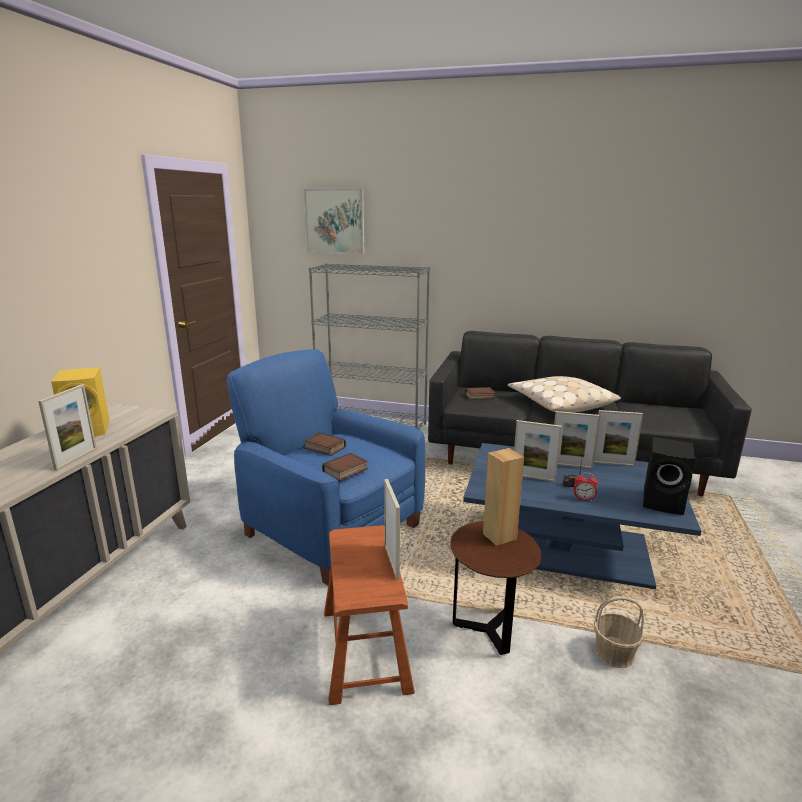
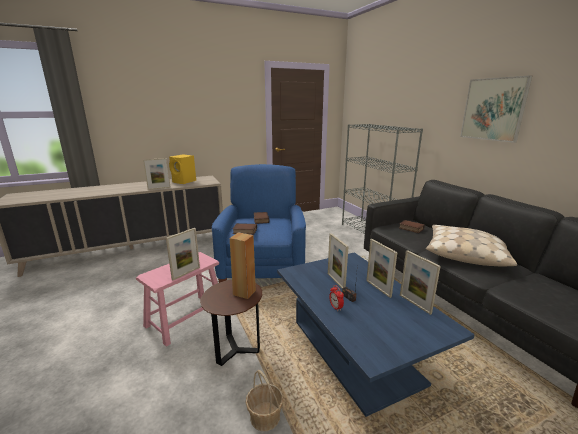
camera: 50 degrees right, 0 degrees up
picture [304,189,364,254] -> picture moved to [460,75,532,143]
brown stool [324,525,415,705] -> pink stool [136,252,219,346]
black speaker [643,437,695,515] -> none

